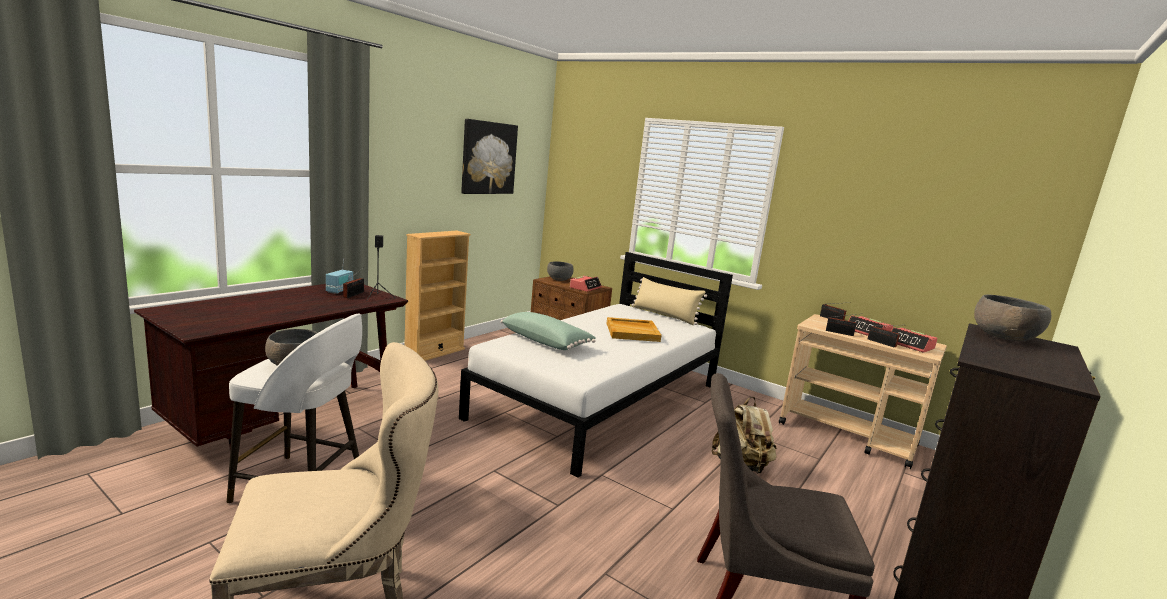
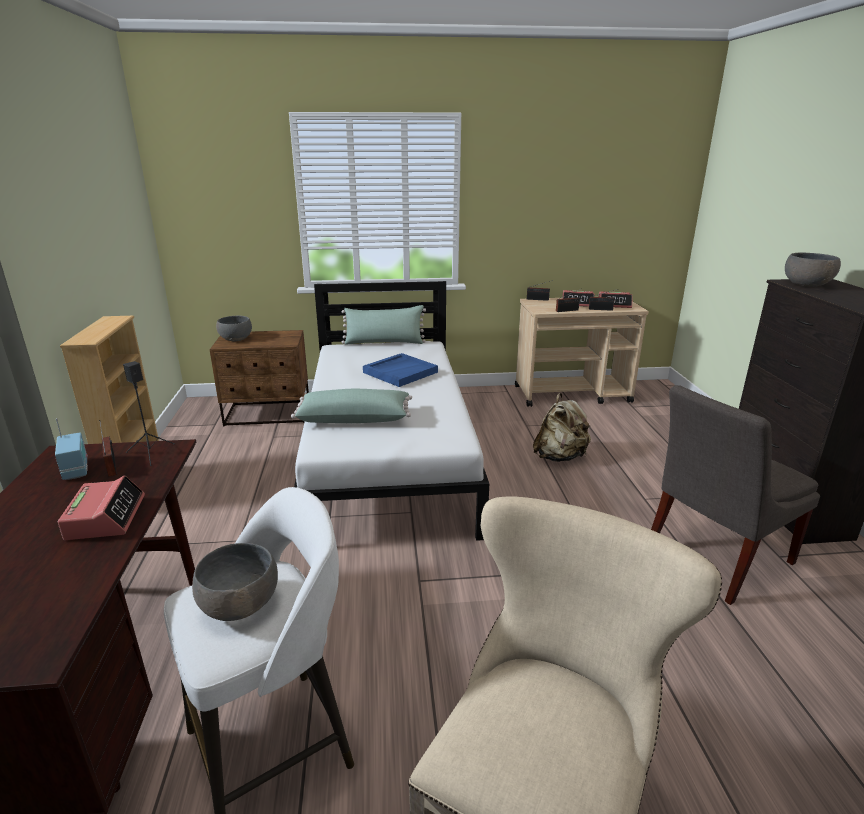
camera: 40 degrees left, 10 degrees up
picture [461,119,518,194] -> none
alarm clock [570,276,602,292] -> alarm clock moved to [58,476,145,540]
beige tray [606,317,662,342] -> blue tray [363,353,438,387]
beige pillow [632,277,707,325] -> green pillow [342,305,426,345]

